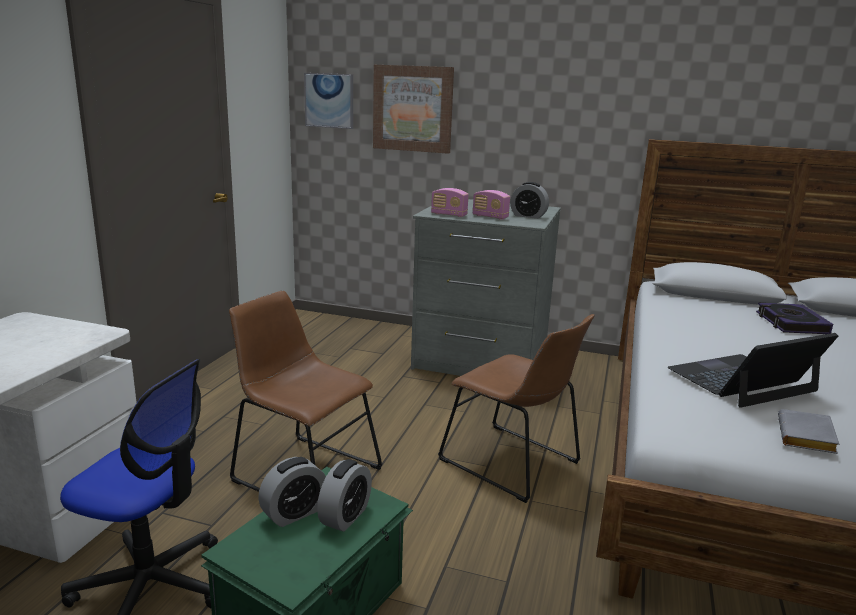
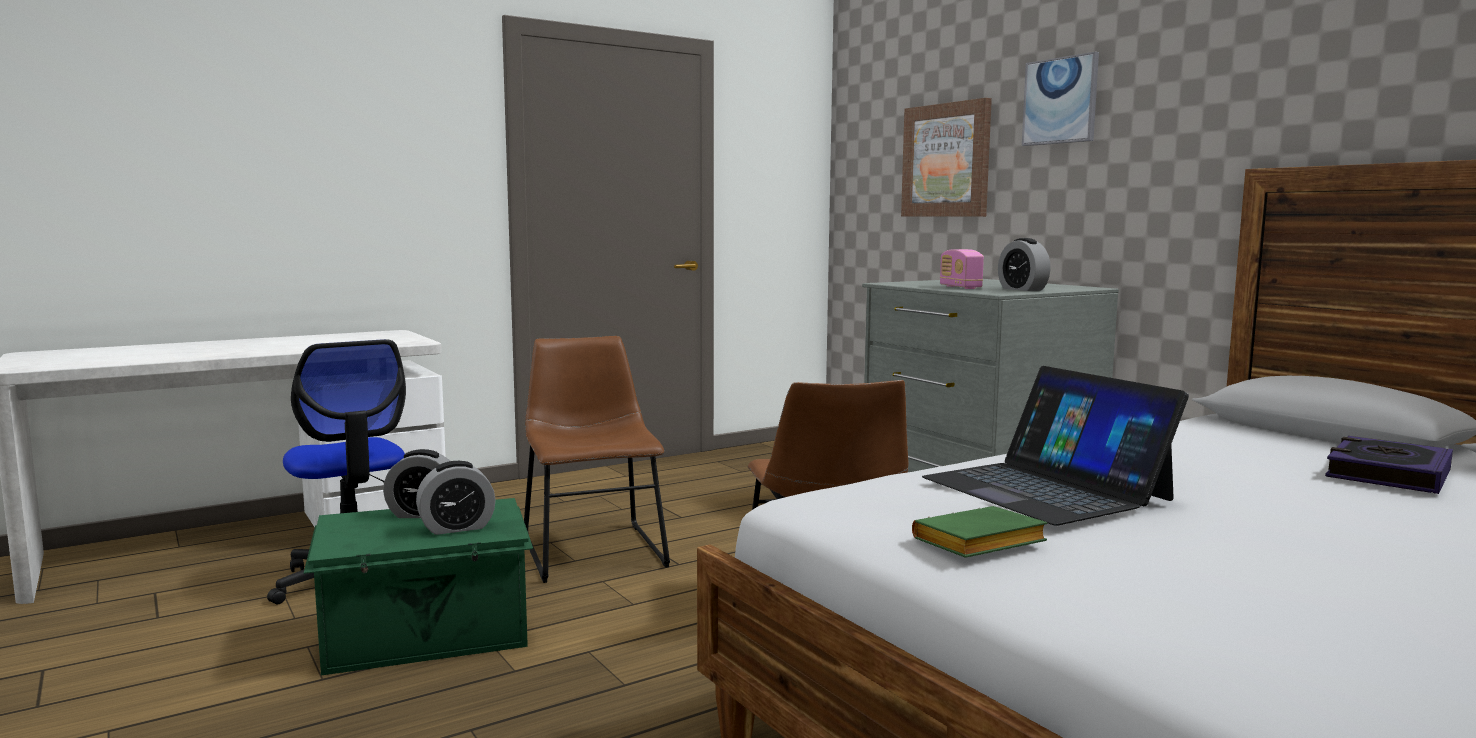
camera: 40 degrees right, 10 degrees down
picture [304,73,353,129] -> picture moved to [1022,52,1099,146]
radio [431,188,469,217] -> none
laptop [668,333,838,408] -> laptop turned 135 degrees counterclockwise [922,366,1189,526]
grey book [778,409,839,454] -> green book [912,506,1047,558]

